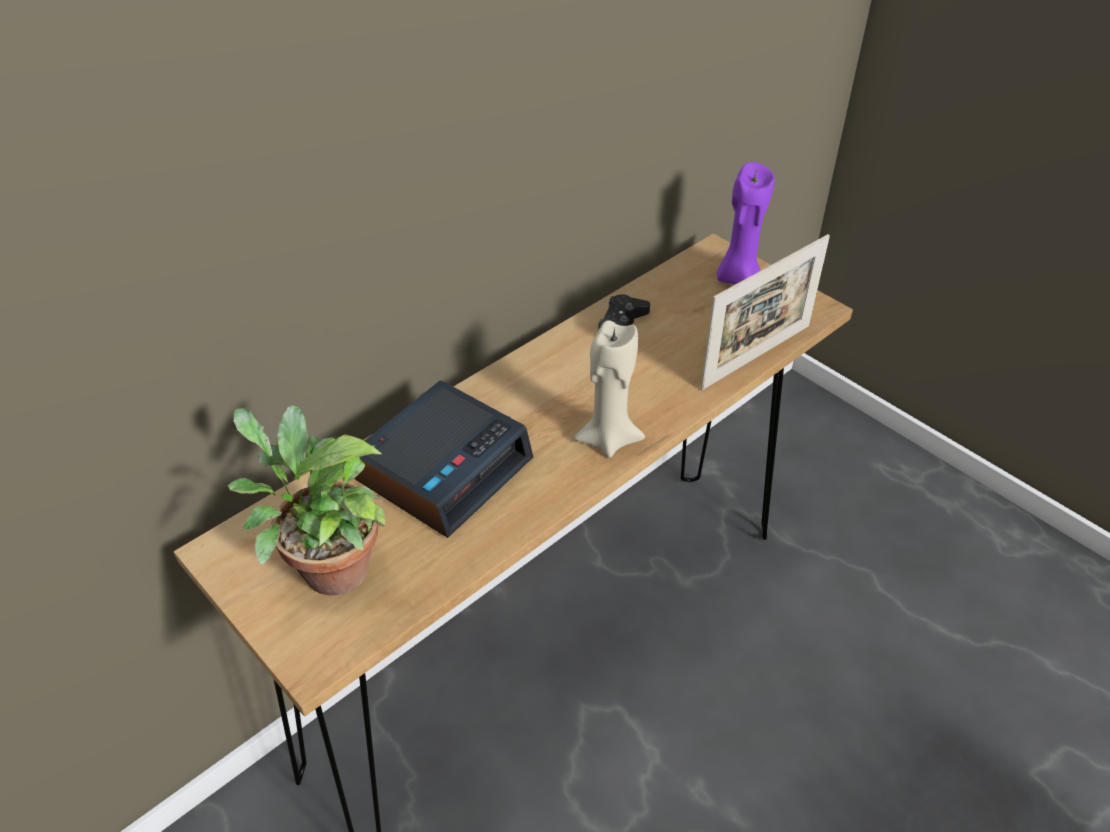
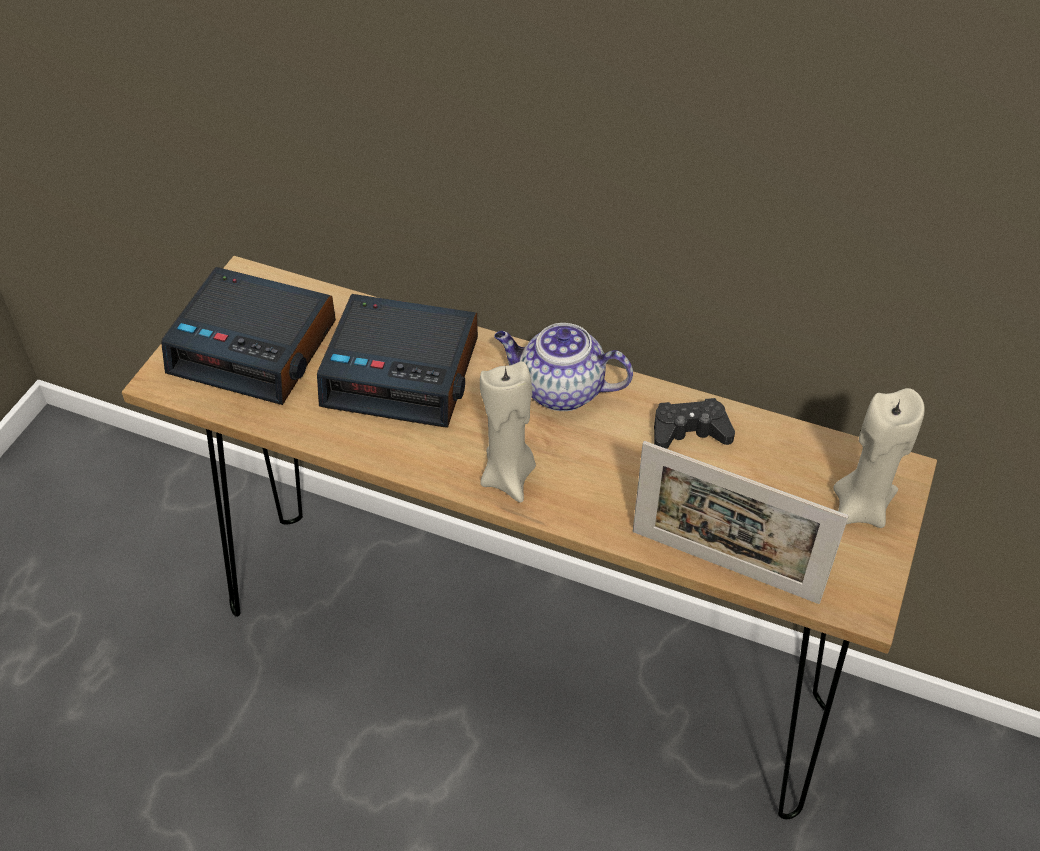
camera: 65 degrees right, 5 degrees up
potted plant [228,405,386,596] -> alarm clock [161,267,336,405]
purple candle [716,162,775,285] -> beige candle [833,388,925,528]
none -> teapot [494,323,633,411]

